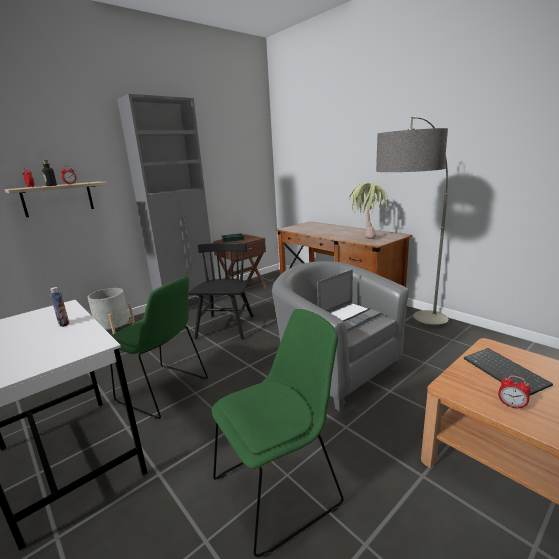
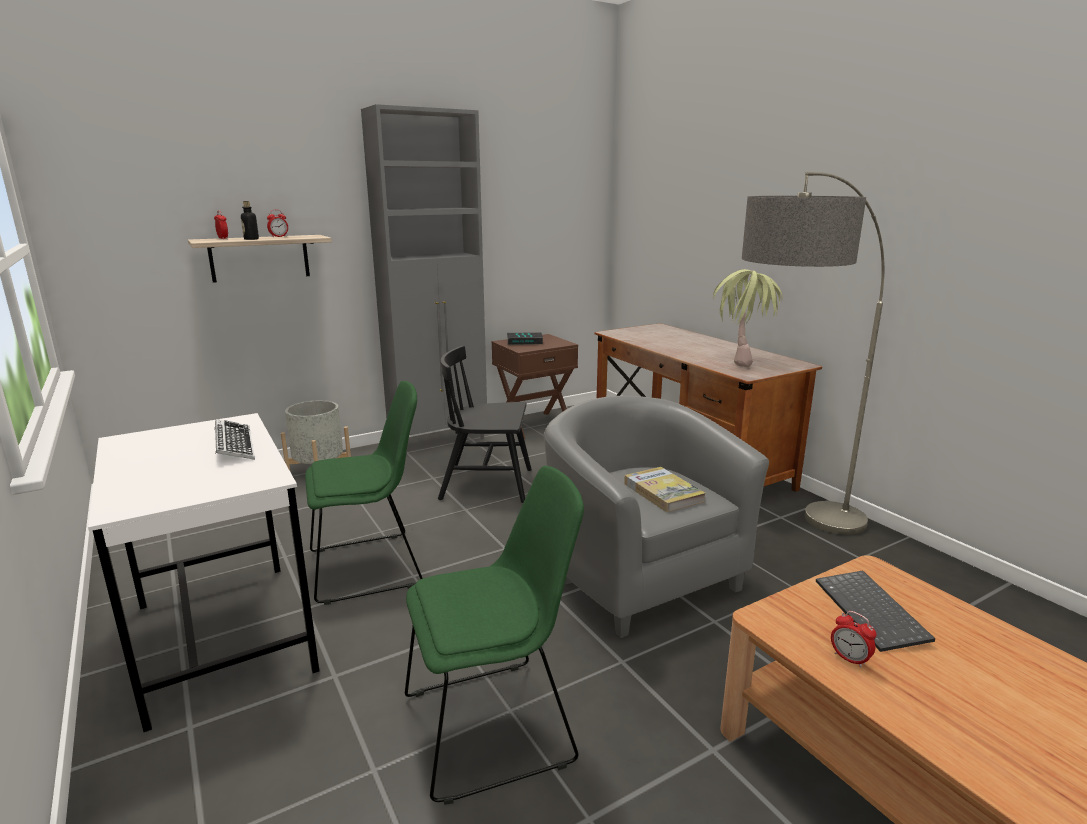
camera: 10 degrees right, 0 degrees up
bottle [50,287,69,327] -> keyboard [214,419,255,460]
green chair [110,277,208,419] -> green chair turned 60 degrees counterclockwise [305,381,423,605]
black chair [188,243,253,340] -> black chair turned 105 degrees counterclockwise [438,346,532,503]
laptop [317,269,381,332] -> book [624,467,706,512]

